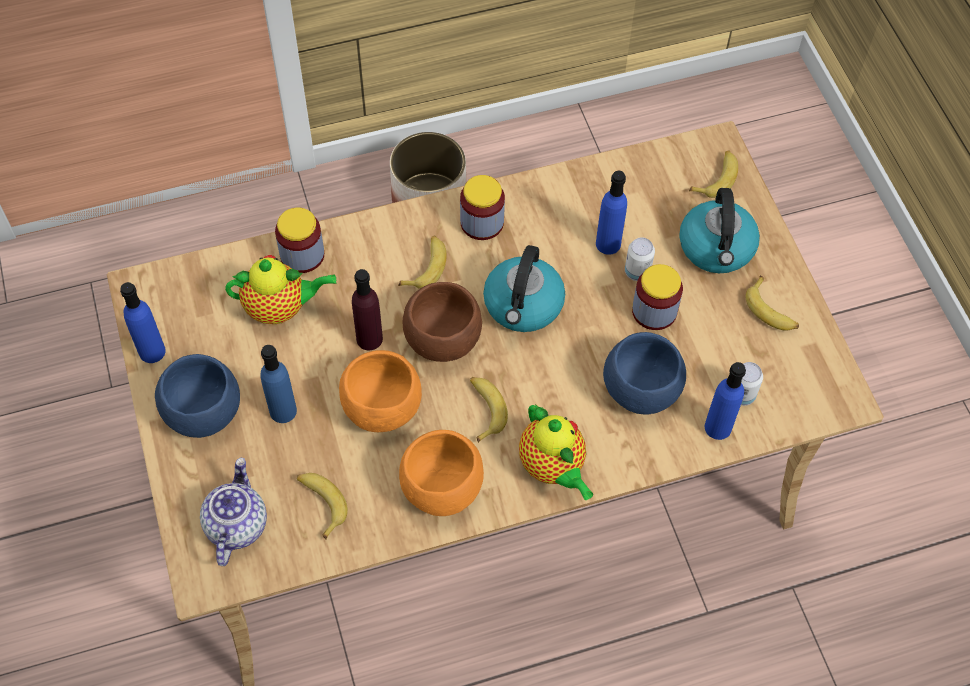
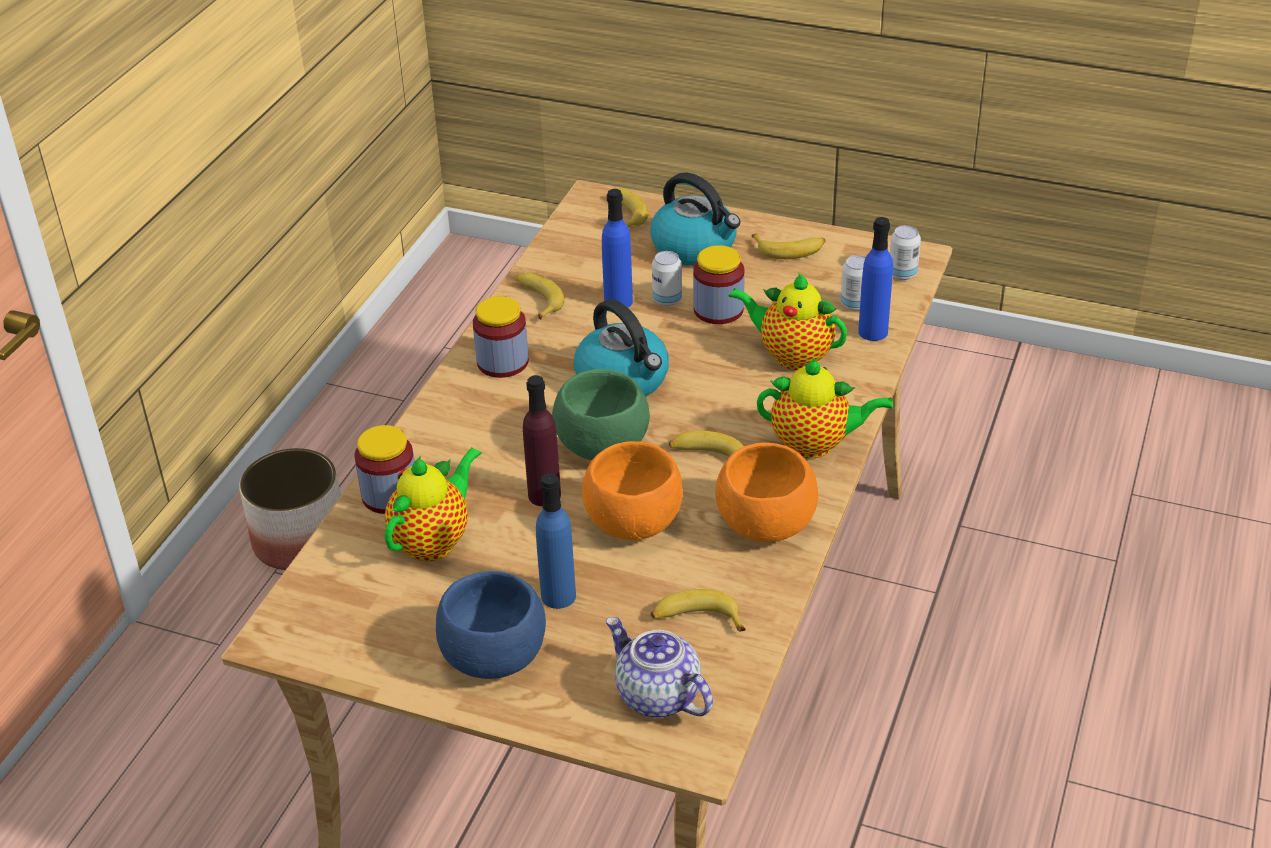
camera: 50 degrees left, 20 degrees down
blue bottle [120,282,166,363] -> none
banana [398,236,447,289] -> banana moved to [515,272,565,320]
brown bowl [402,282,482,362] -> green bowl [552,369,650,460]
blue bowl [603,332,686,415] -> teapot [728,272,847,370]
none -> can [890,225,921,280]

